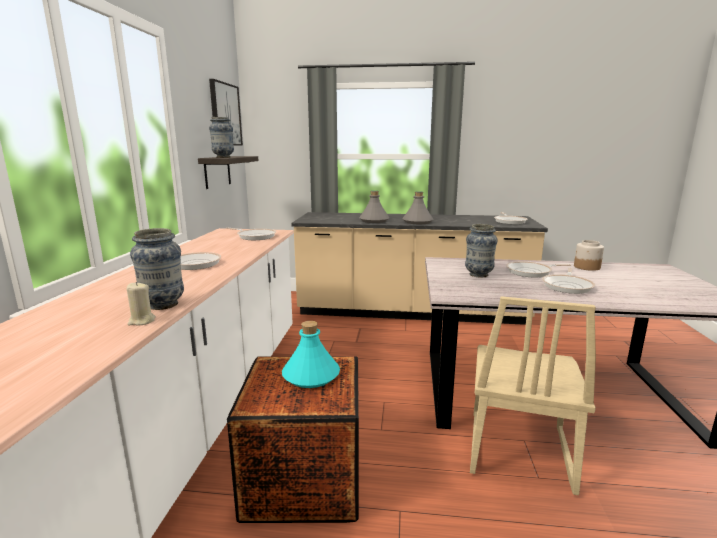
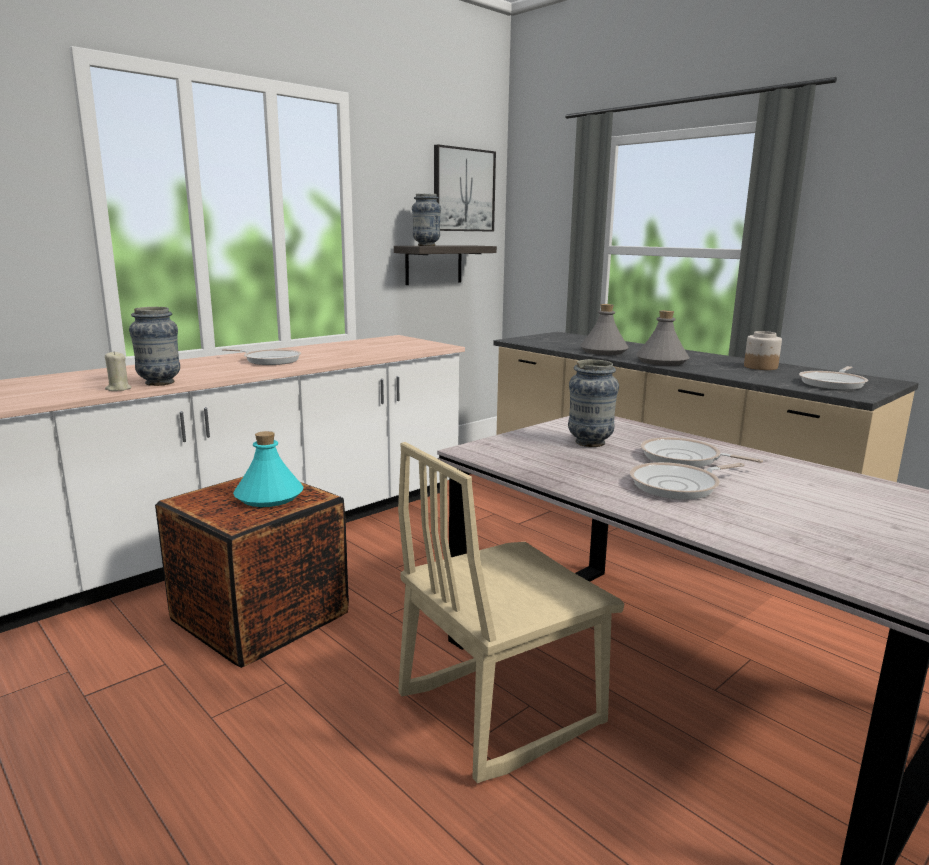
camera: 40 degrees right, 0 degrees up
frying pan [226,228,276,240] -> none
jar [574,240,604,271] -> jar moved to [744,331,782,370]

